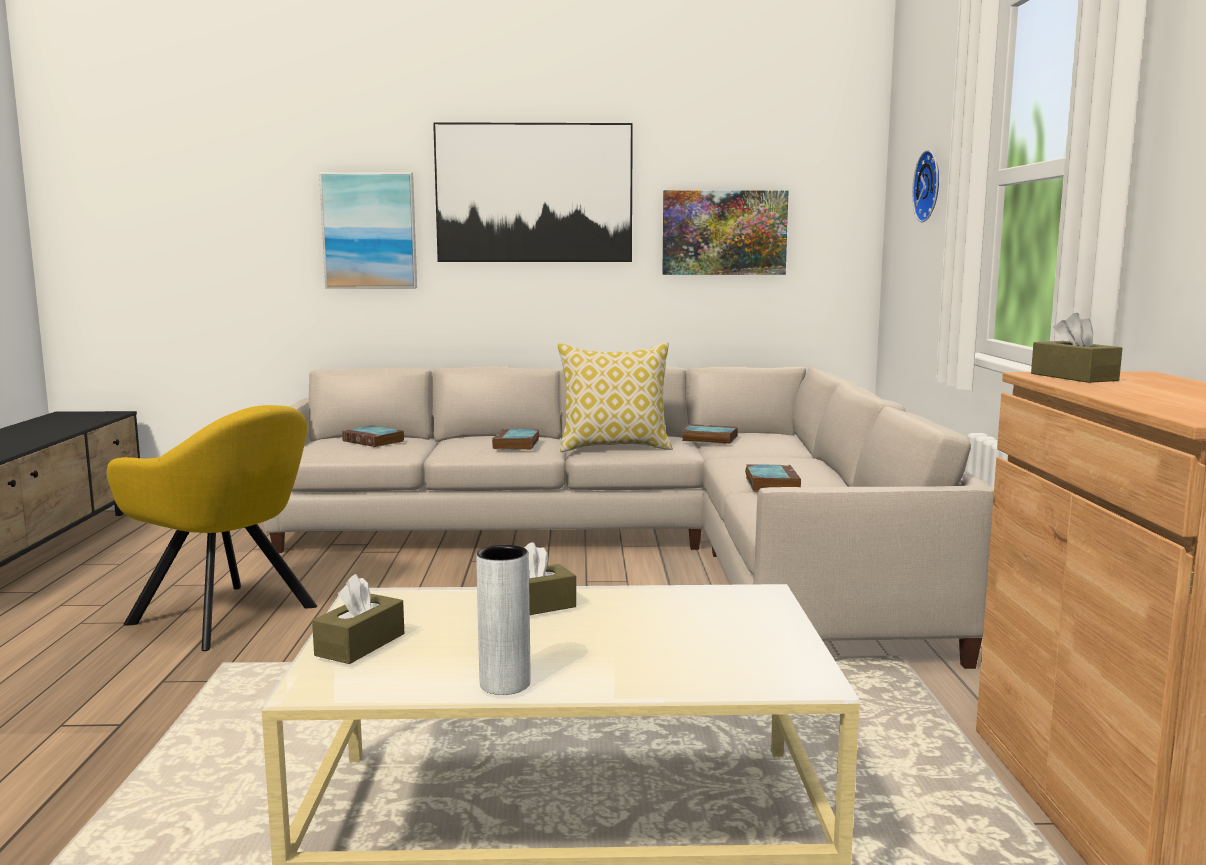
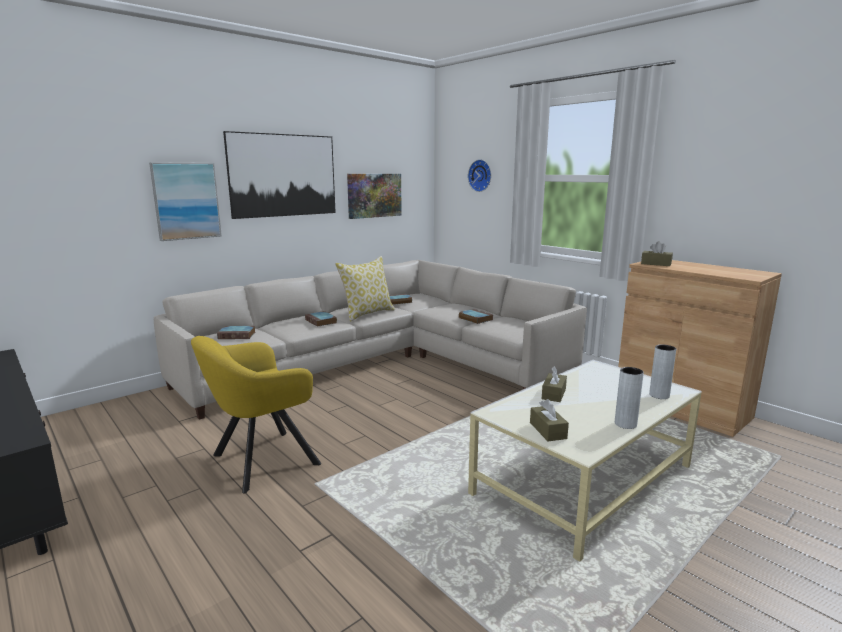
camera: 40 degrees left, 5 degrees up
yellow armchair [107,405,317,651] -> yellow armchair turned 150 degrees clockwise [191,336,321,493]
none -> grey vase [649,344,676,399]

